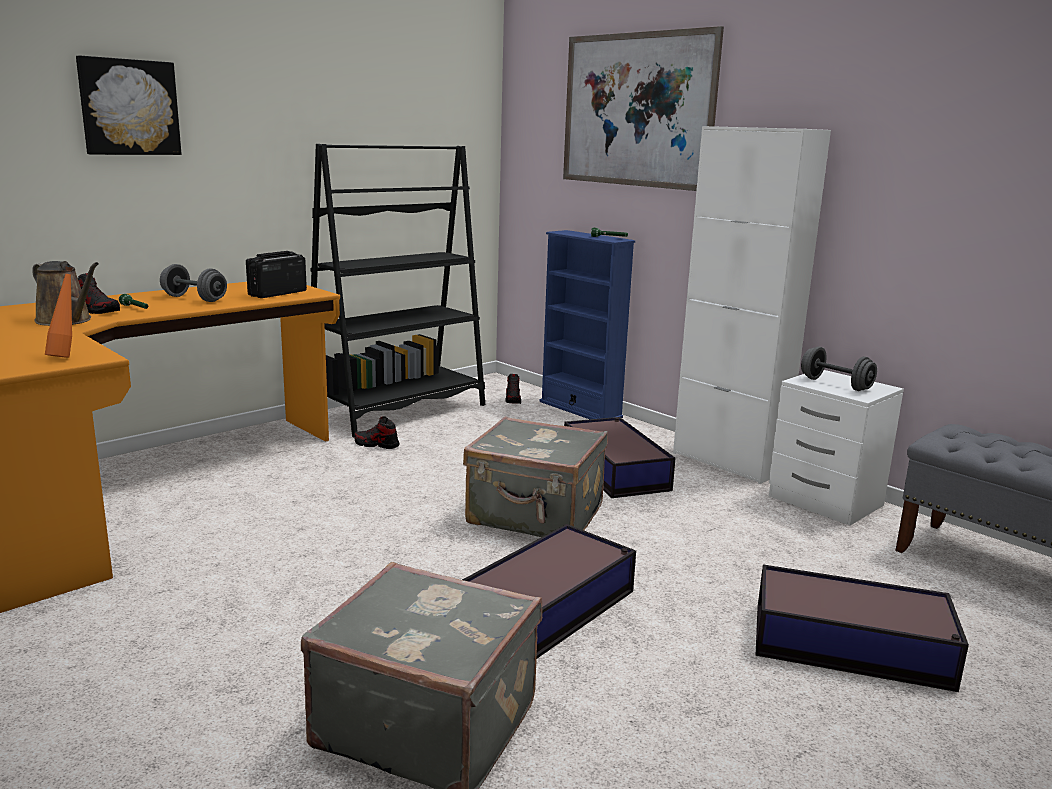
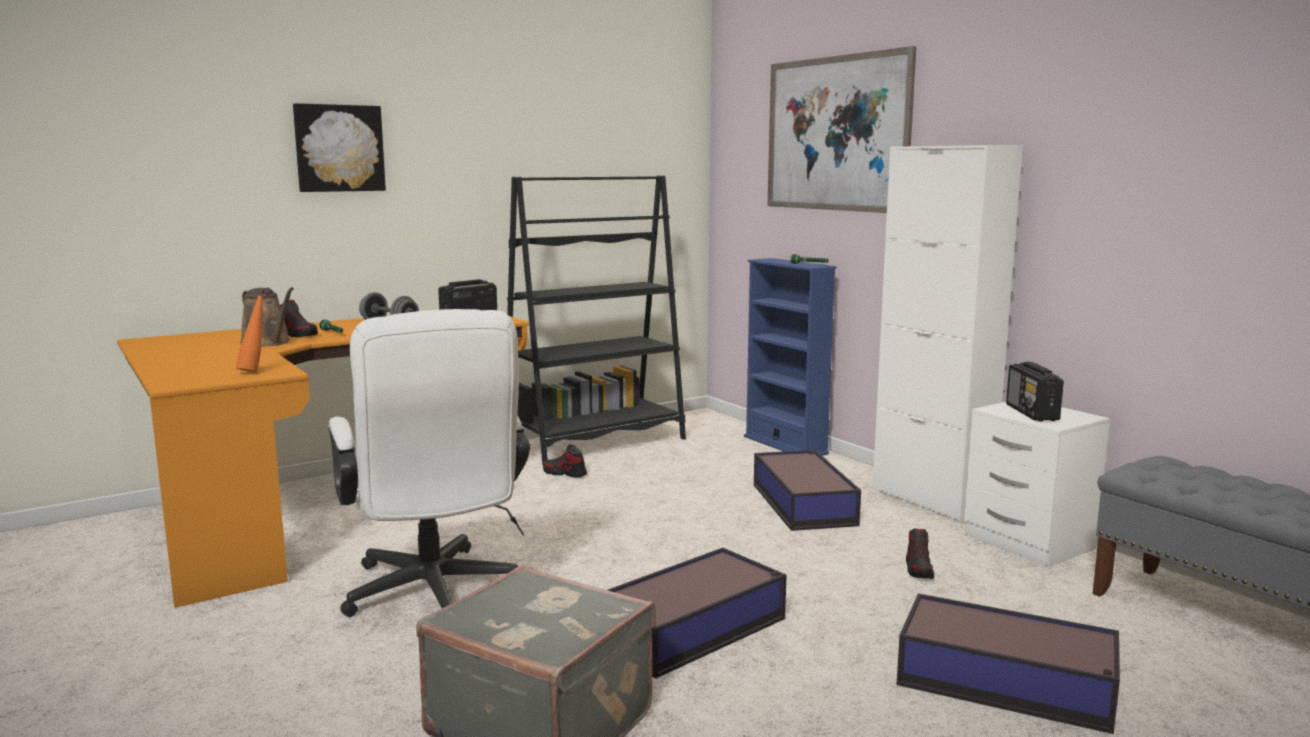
camera: 10 degrees right, 5 degrees down
grey suitcase [463,416,608,537] -> none
shoe [505,374,521,404] -> shoe moved to [906,529,934,579]
grey dumbbell [801,346,877,391] -> radio [1006,362,1064,421]
none -> white office chair [329,309,530,617]

